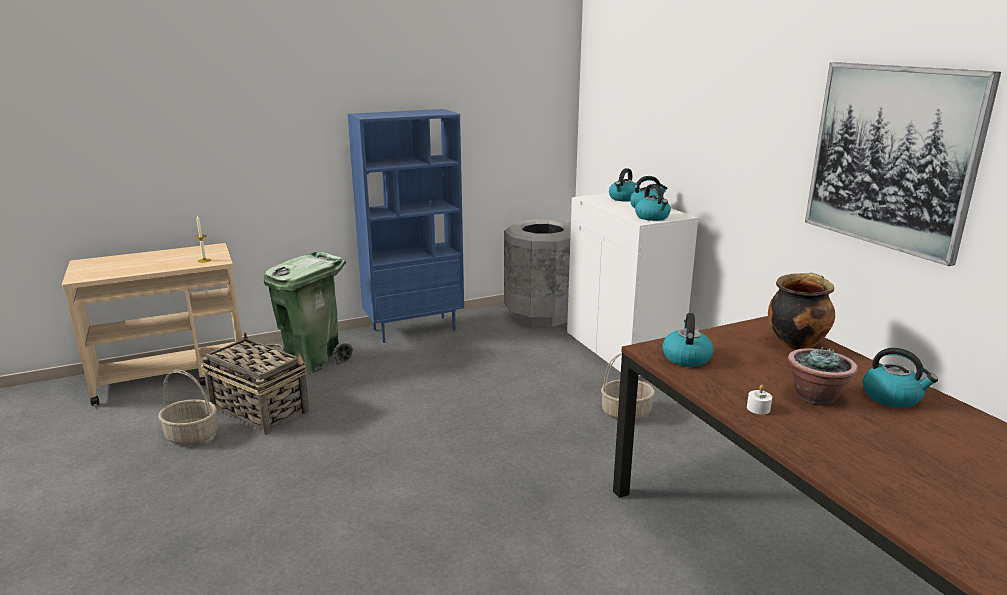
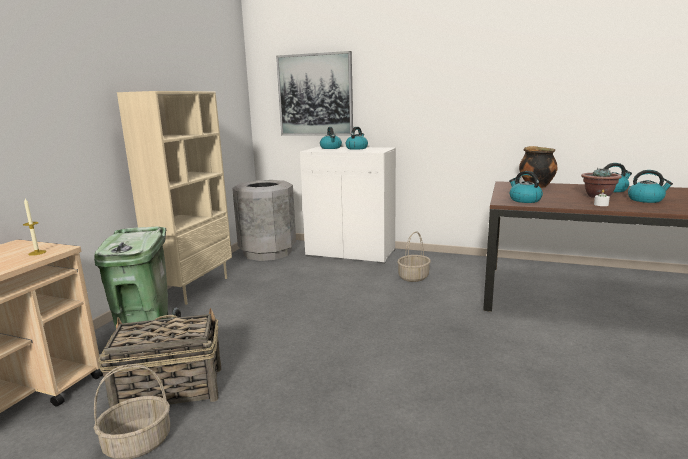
camera: 45 degrees left, 5 degrees down
blue bookcase [348,109,464,343] -> beige bookcase [117,91,232,305]
kettle [635,184,671,221] -> kettle moved to [628,170,673,203]
picture [805,62,1001,266] -> picture moved to [276,51,353,136]

